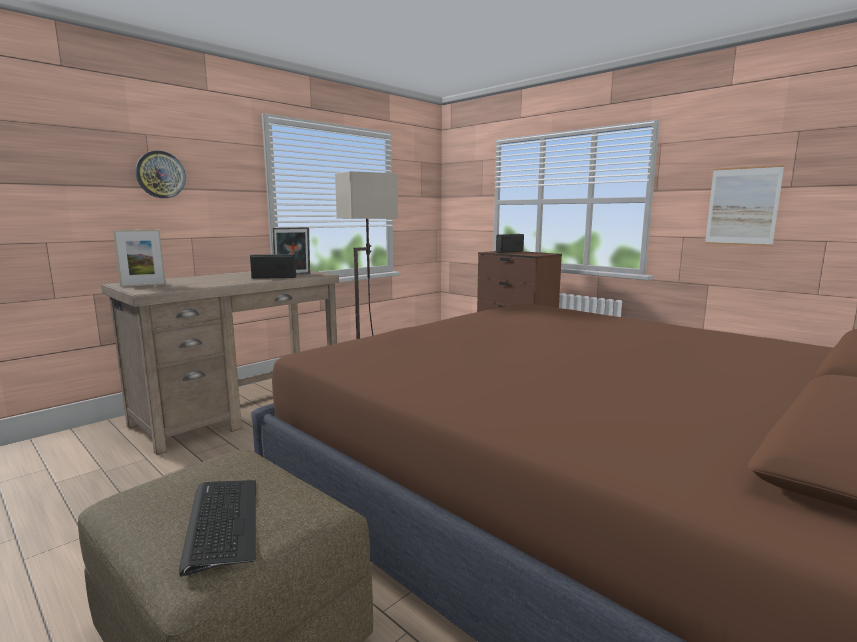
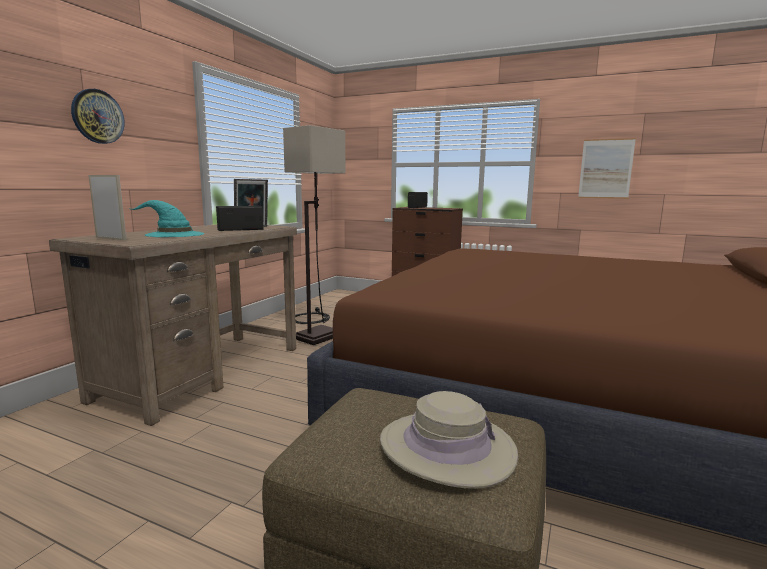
camera: 20 degrees left, 0 degrees up
picture frame [113,230,166,287] -> picture frame turned 105 degrees counterclockwise [88,175,126,240]
keyboard [179,480,256,576] -> beige hat [380,391,518,489]
none -> turquoise hat [128,200,204,237]

